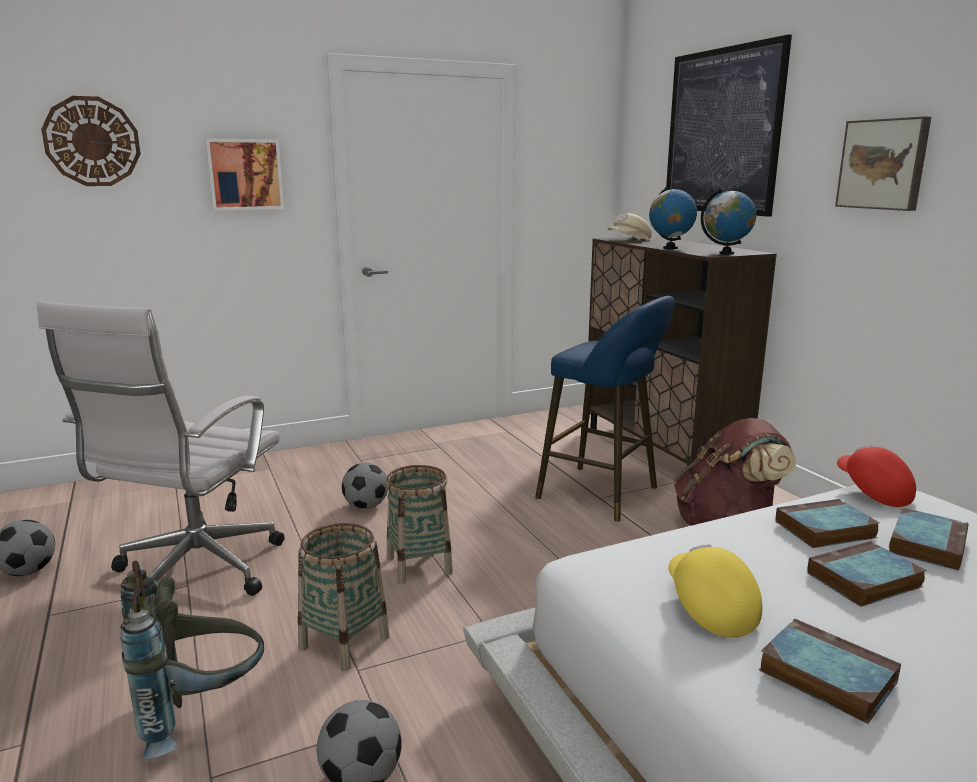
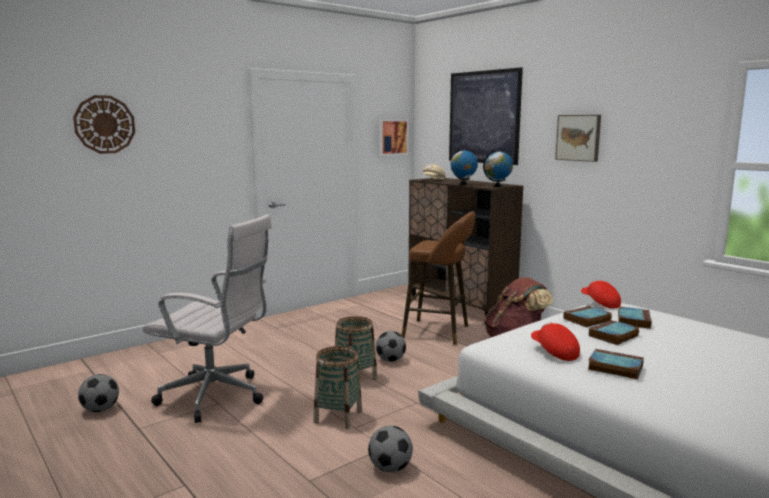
camera: 15 degrees left, 5 degrees down
white office chair [37,301,285,596] -> white office chair turned 75 degrees counterclockwise [143,214,272,423]
grey backpack [121,561,264,759] -> none
picture [205,139,284,211] -> picture moved to [379,120,409,156]
football [342,463,388,509] -> football moved to [376,331,406,362]
blue stool [535,296,675,522] -> brown stool [402,211,476,345]
yellow cap [668,545,762,638] -> red cap [531,323,580,361]

